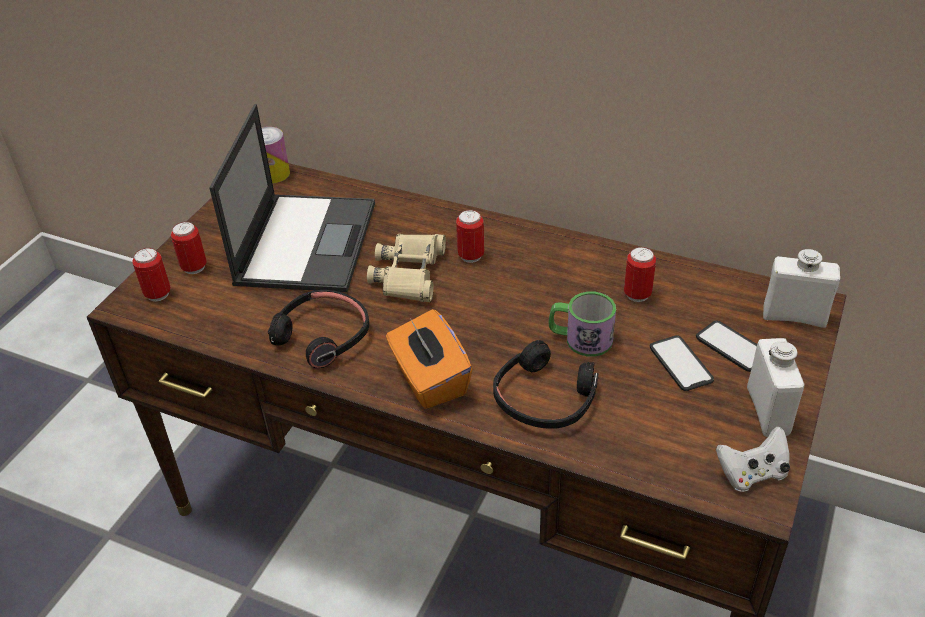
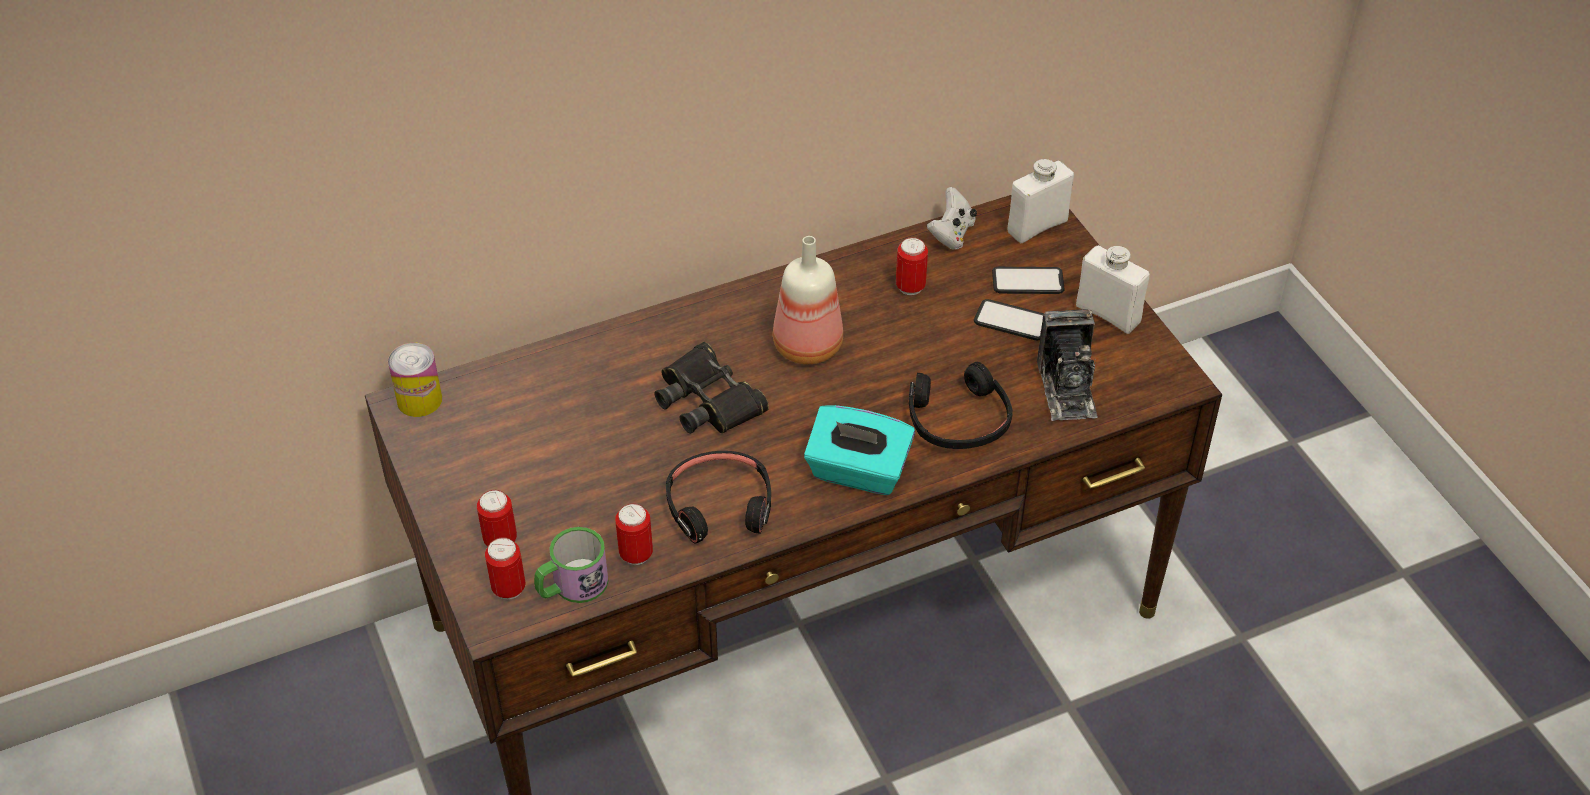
camera: 50 degrees left, 5 degrees up
laptop [209,104,375,292] -> none
beige binoculars [367,234,446,302] -> black binoculars [654,342,769,434]
orange tissue box [386,309,472,409] -> turquoise tissue box [804,405,915,495]
can [456,210,484,263] -> can moved to [615,503,653,565]
mug [549,292,616,357] -> mug moved to [534,527,608,603]
white game controller [716,427,790,492] -> white game controller moved to [927,187,977,250]
none -> bottle [773,236,843,364]
none -> camera [1037,309,1098,421]

